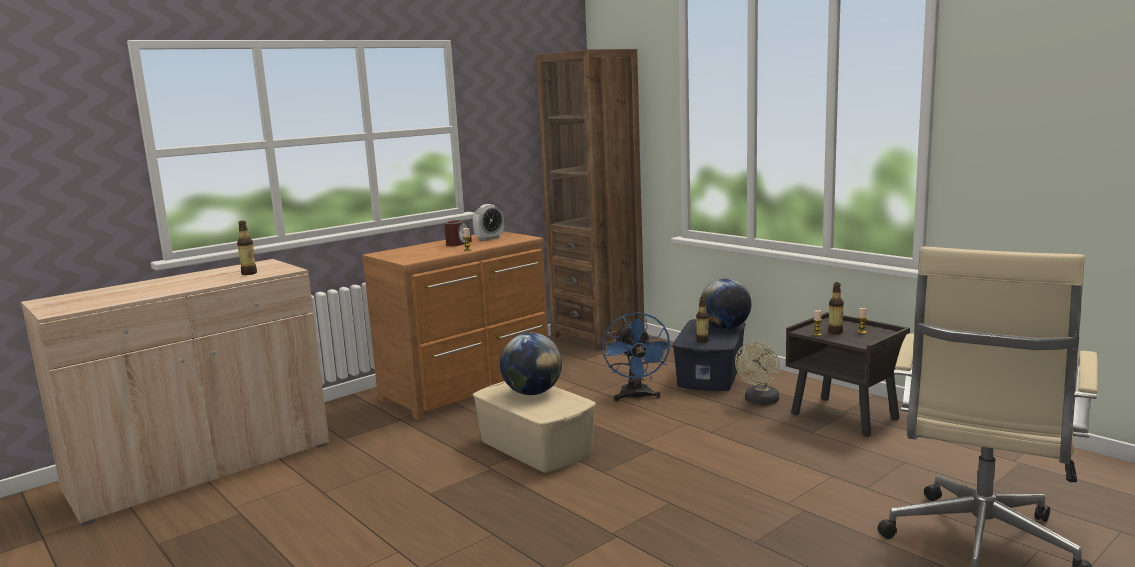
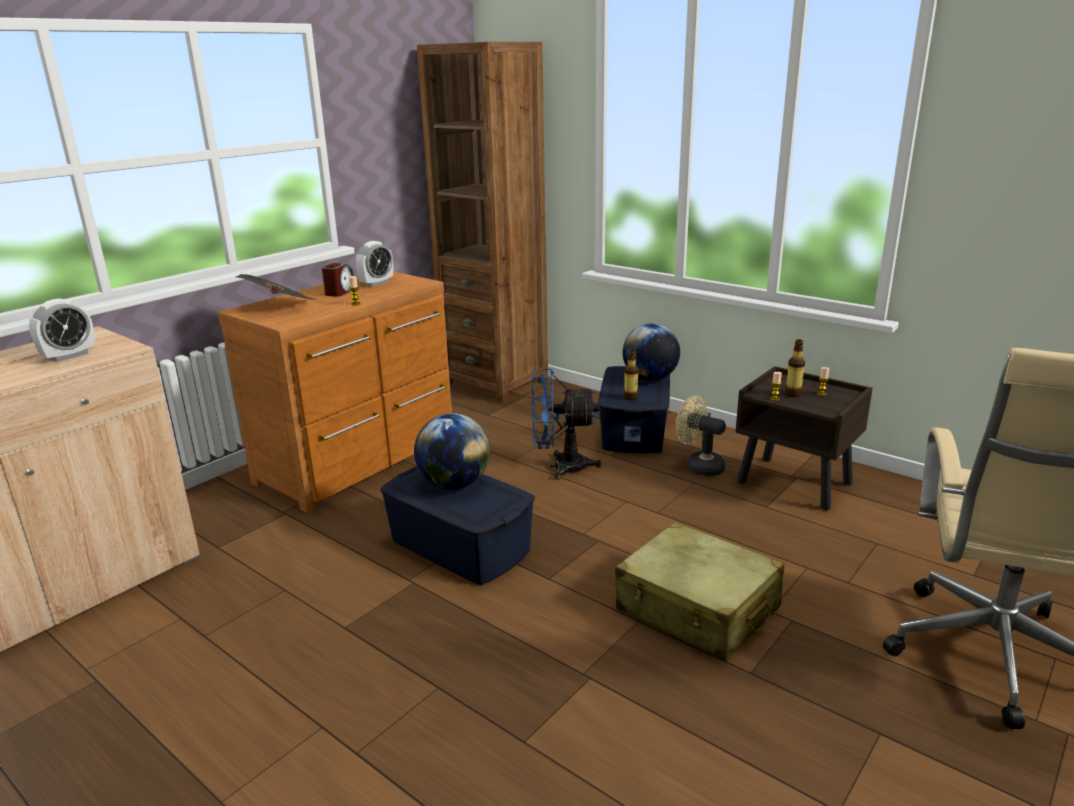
camera: 10 degrees left, 10 degrees up
bottle [237,221,257,275] -> alarm clock [29,298,95,362]
beige storage box [473,381,596,473] -> blue storage box [380,466,535,585]
blue fan [602,312,672,401] -> blue fan turned 105 degrees clockwise [532,369,602,480]
beige fan [735,342,780,405] -> beige fan turned 105 degrees clockwise [676,396,726,476]
none -> newspaper [235,274,314,299]
none -> beige suitcase [615,522,784,661]

